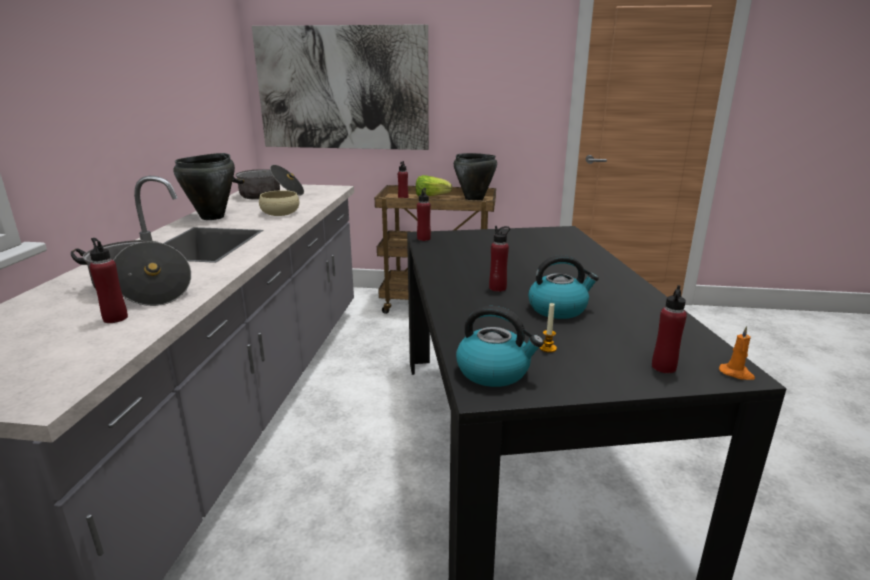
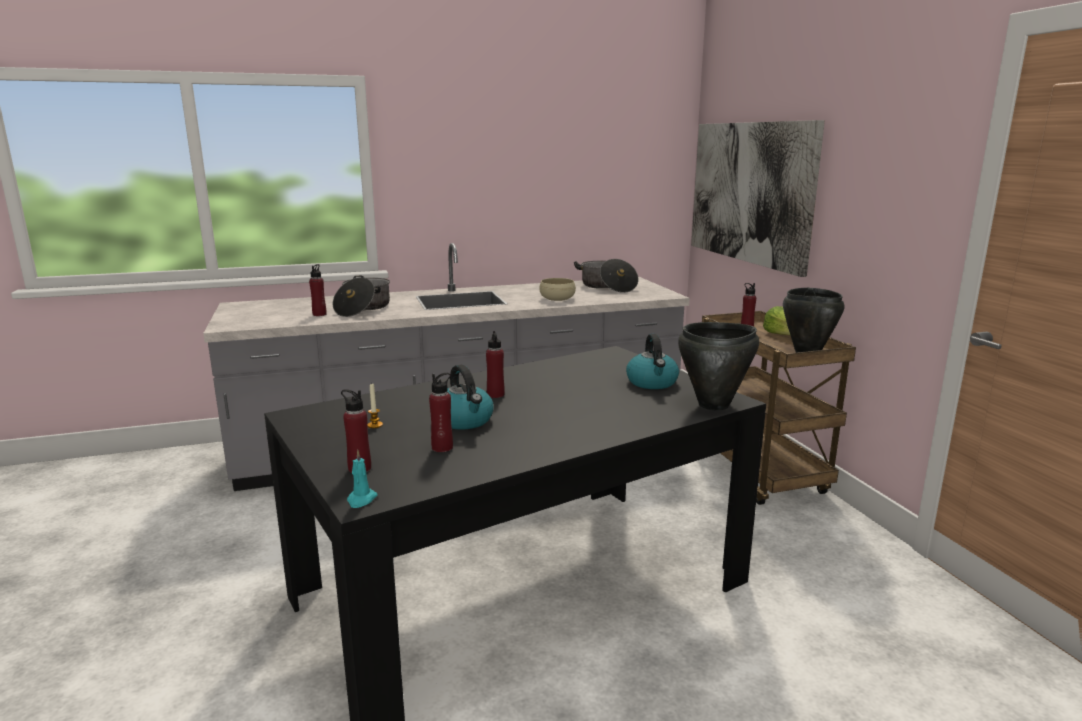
camera: 65 degrees right, 5 degrees down
black cooking pot [173,153,235,220] -> black cooking pot moved to [678,322,759,410]
red bottle [417,188,431,241] -> red bottle moved to [429,373,453,452]
kettle [456,306,544,387] -> kettle moved to [626,334,679,389]
orange candle [719,326,755,380] -> turquoise candle [347,450,378,508]

